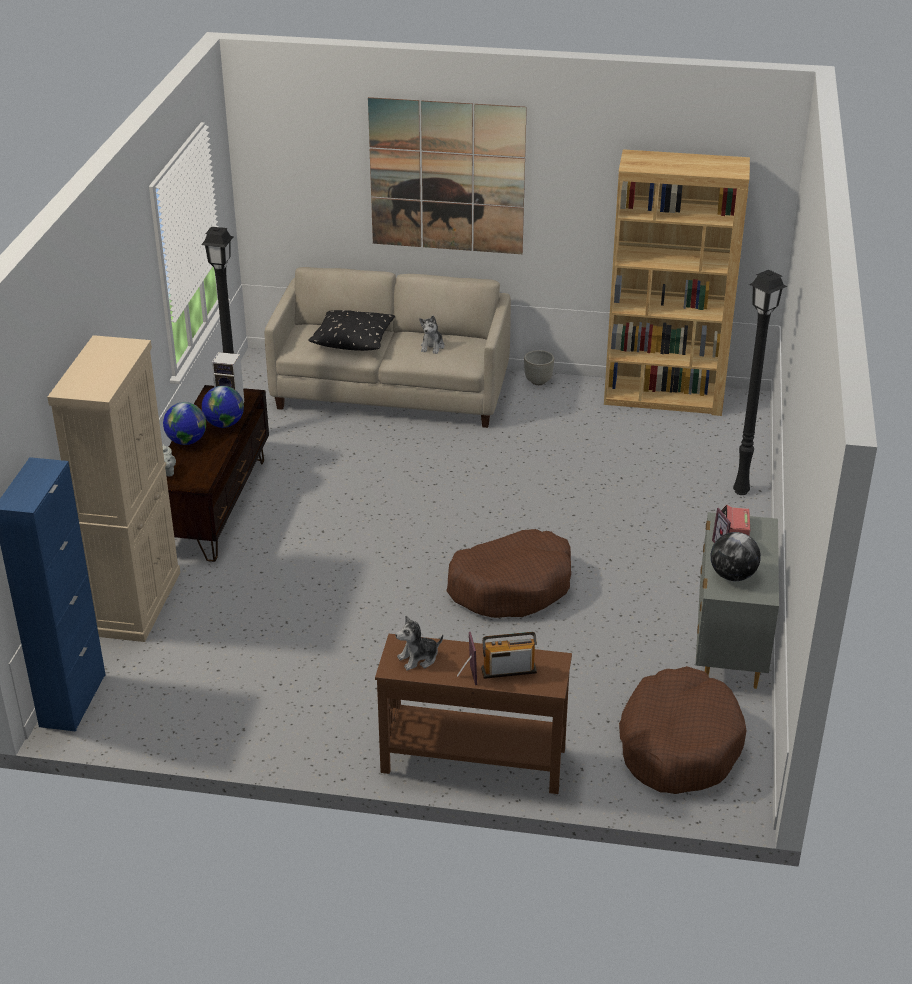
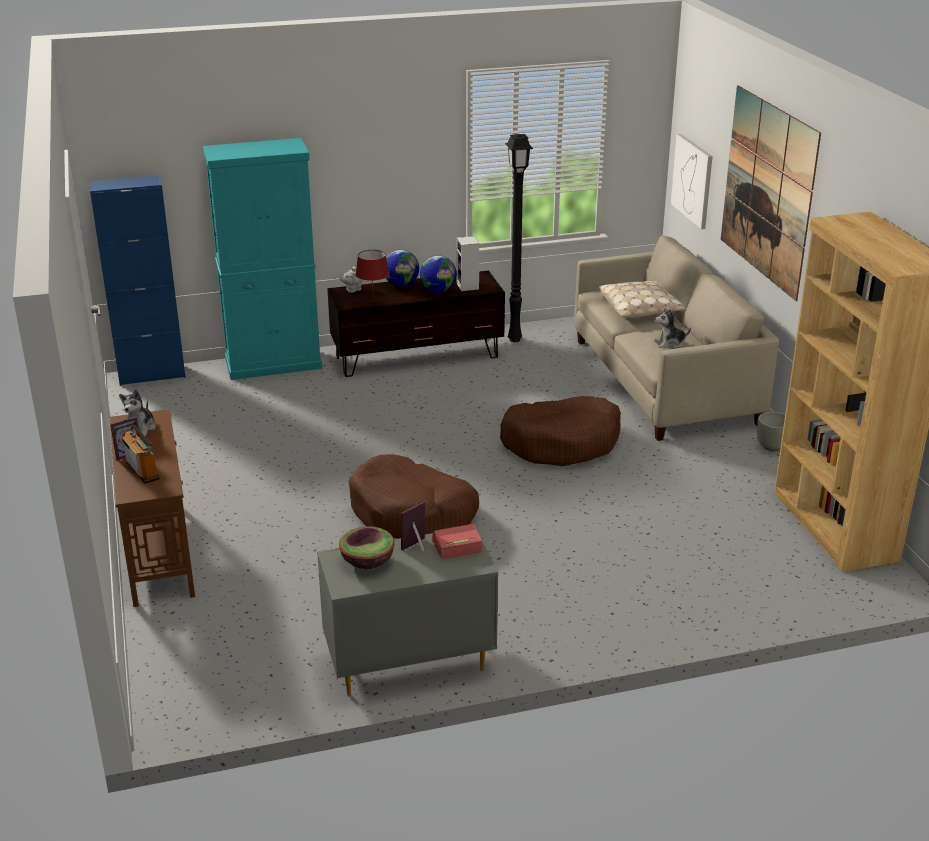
camera: 65 degrees right, 5 degrees down
beige cabinet [47,335,180,642] -> turquoise cabinet [203,138,322,380]
black pillow [308,310,395,351] -> beige pillow [599,281,687,318]
plush toy [395,616,443,671] -> plush toy turned 120 degrees counterclockwise [119,390,156,437]
brown dog bed [619,666,746,794] -> brown dog bed moved to [500,396,621,466]
globe [711,532,761,581] -> bowl [339,526,395,569]
black floor lamp [733,270,787,495] -> none
none -> red table lamp [356,250,389,302]
none -> picture [671,134,713,229]

